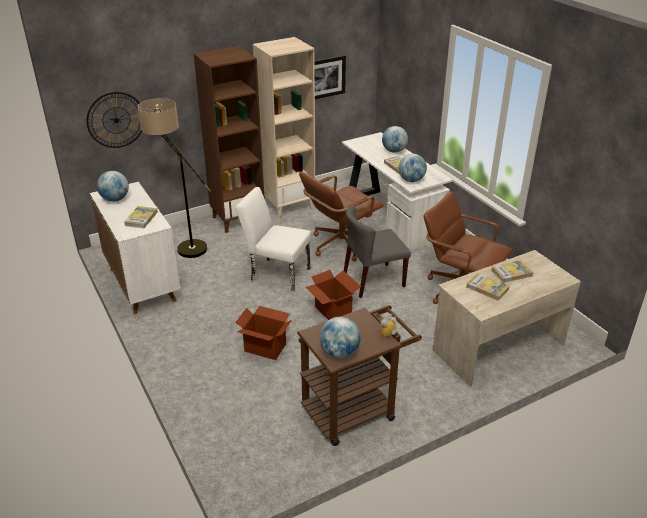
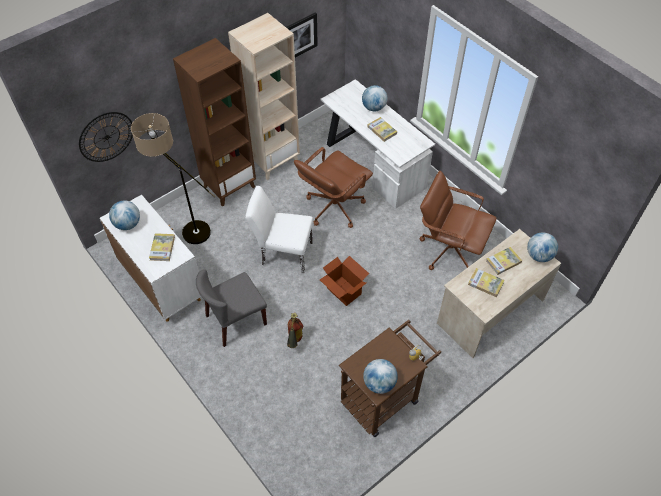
camera: 10 degrees left, 20 degrees up
cardboard box [236,306,292,360] -> fire extinguisher [287,313,303,348]
grey chair [344,206,411,298] -> grey chair moved to [196,269,267,347]
globe [398,154,427,182] -> globe moved to [527,233,558,262]

